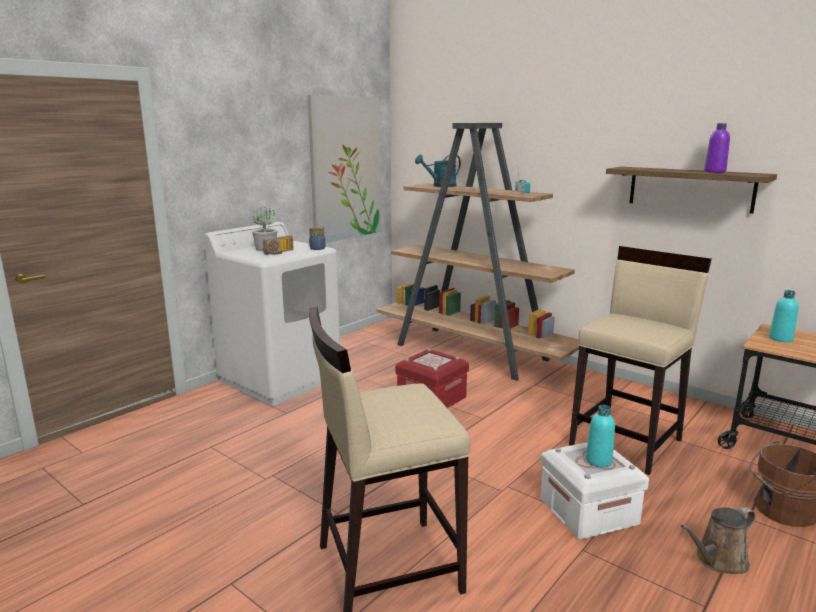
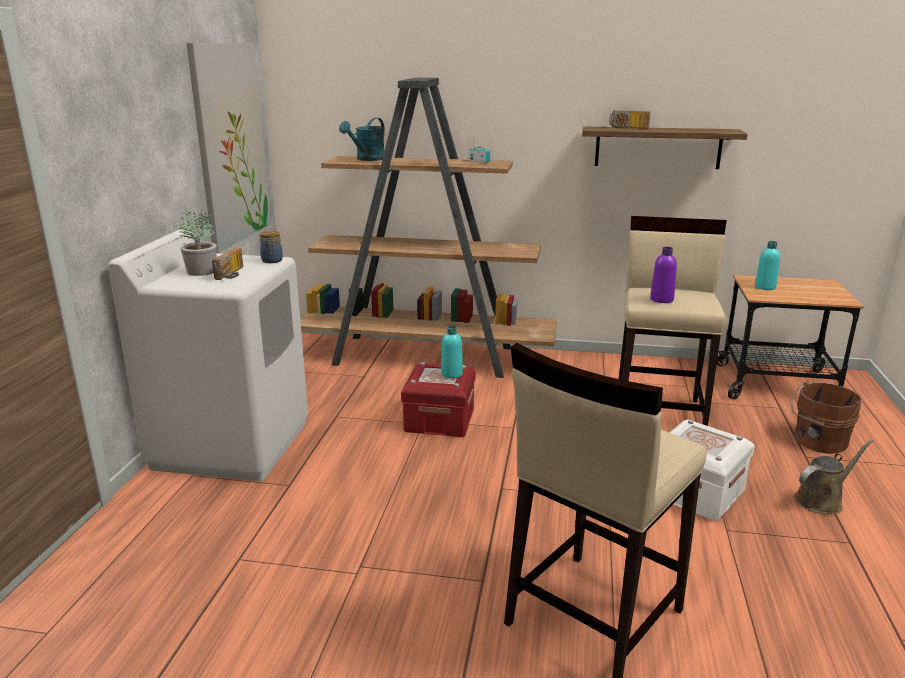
camera: 30 degrees left, 5 degrees up
turquoise bottle [586,405,615,467] -> turquoise bottle moved to [441,326,463,378]
brown watering can [681,507,755,574] -> brown watering can turned 150 degrees counterclockwise [795,439,873,514]
purple bottle [704,123,730,173] -> purple bottle moved to [650,247,677,303]
none -> radio [609,110,650,129]

